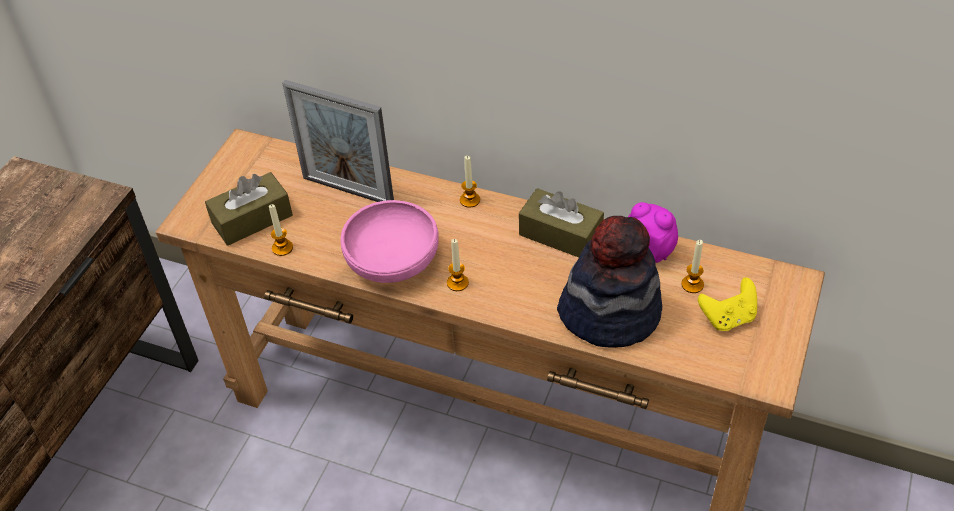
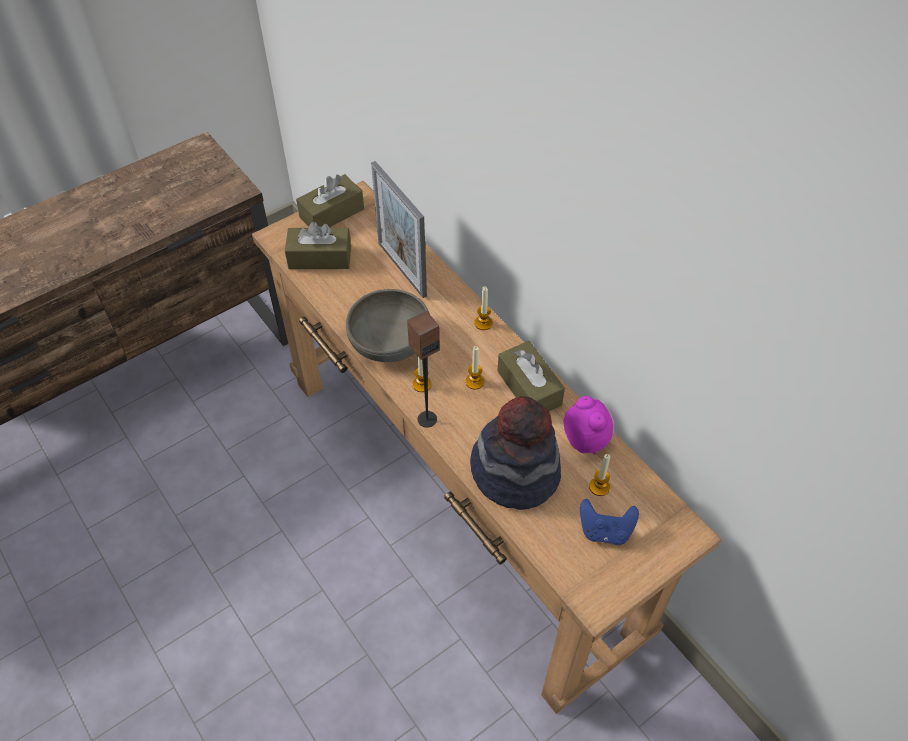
camera: 30 degrees right, 5 degrees up
candle [269,204,293,256] -> candle moved to [465,346,484,390]
pink bowl [341,200,439,283] -> grey bowl [346,289,430,362]
yellow game controller [698,277,757,331] -> blue game controller [580,499,639,545]
none -> brown tissue box [296,174,364,228]
none -> speaker [407,311,440,428]

